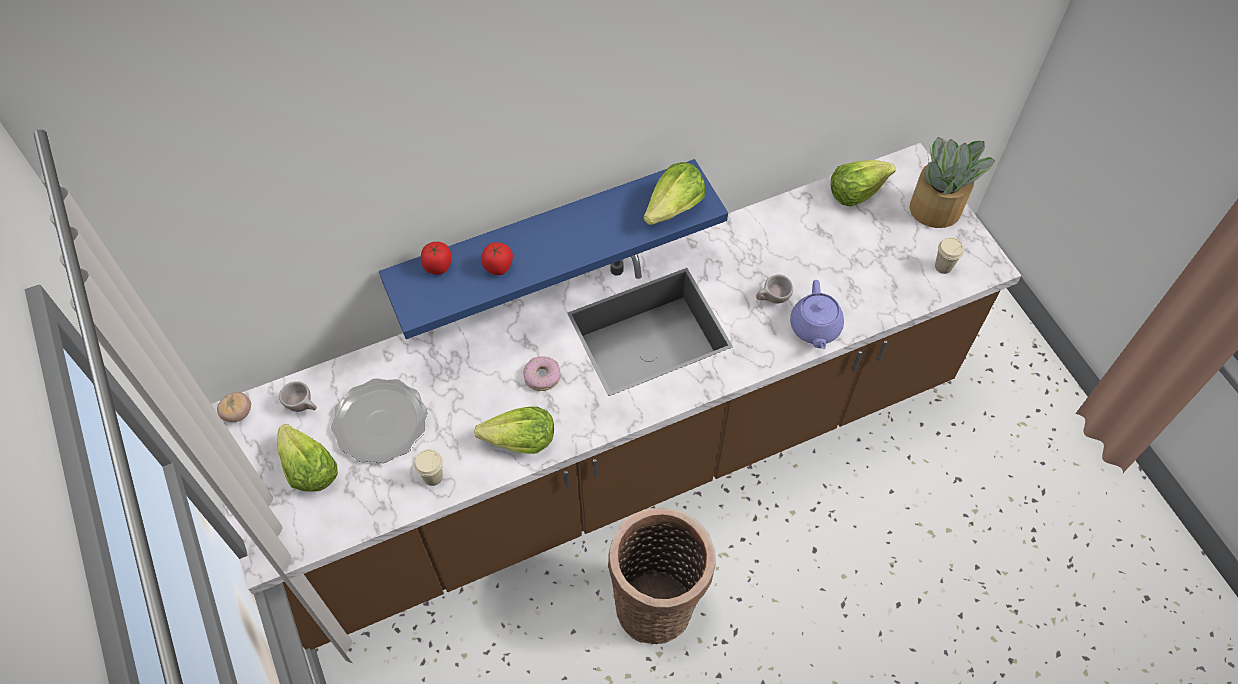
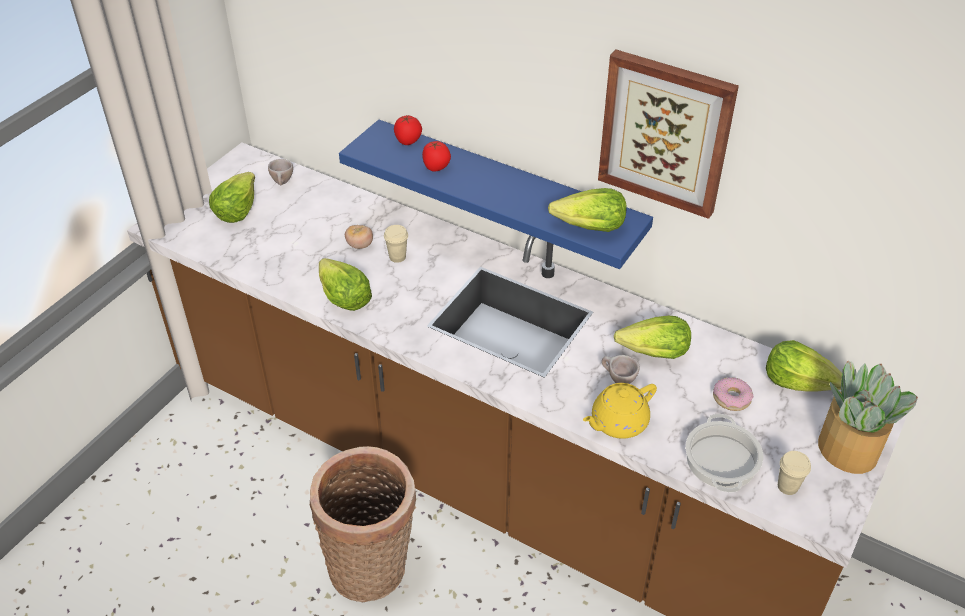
camera: 55 degrees right, 15 degrees down
tomato [217,392,251,422] -> tomato moved to [345,225,373,249]
plate [331,378,427,463] -> none
beige cup [414,449,443,486] -> beige cup moved to [384,225,408,263]
donut [523,356,560,391] -> donut moved to [713,377,753,411]
purple teapot [790,280,844,349] -> yellow teapot [583,383,657,439]
none -> picture [598,50,739,219]
none -> lettuce [614,316,691,359]
none -> cooking pot [685,414,763,492]

